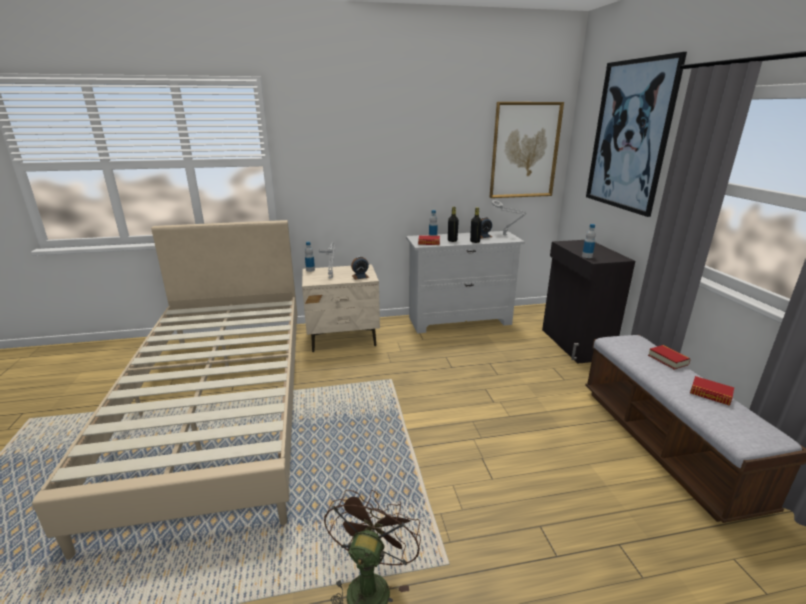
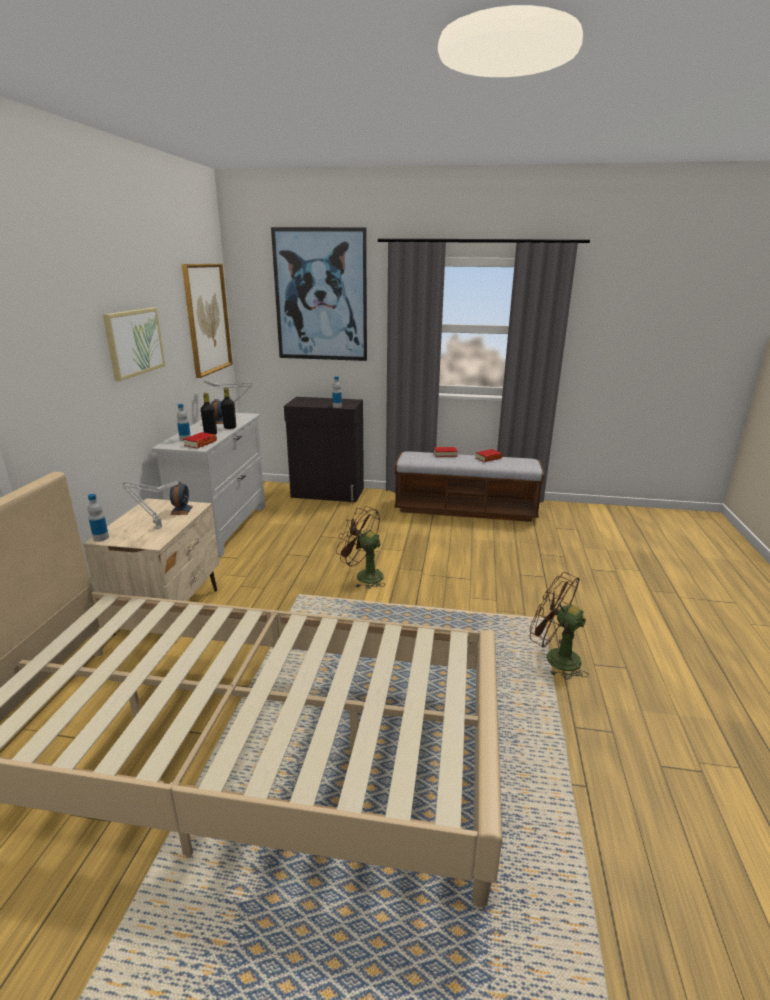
camera: 70 degrees left, 0 degrees up
none -> picture [103,307,165,381]
none -> brown fan [336,506,386,589]

